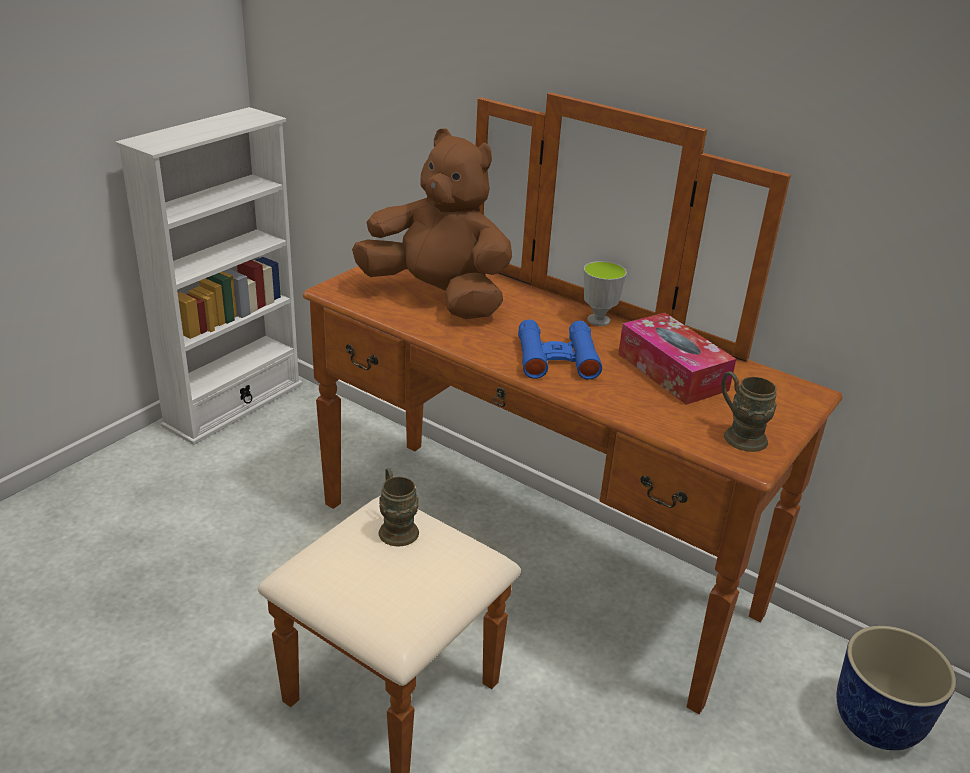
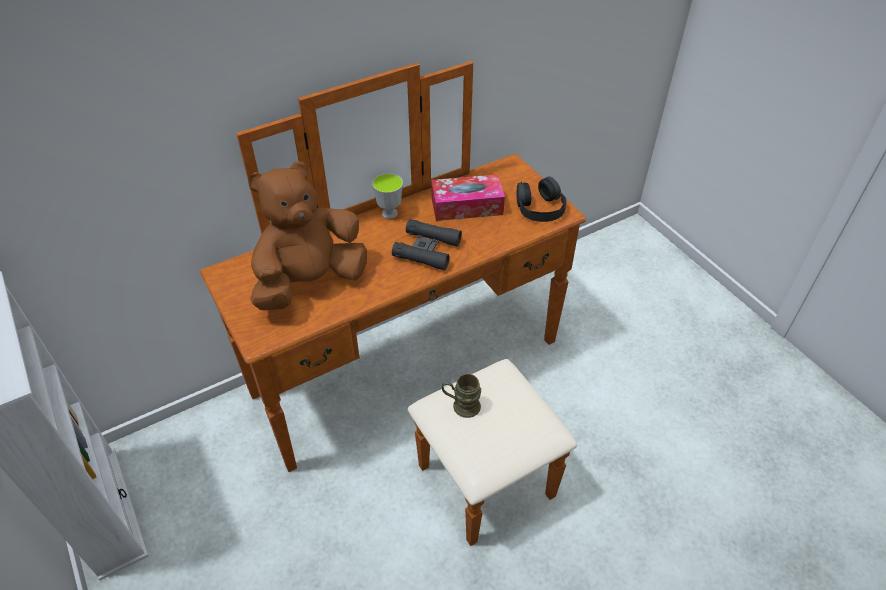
camera: 65 degrees left, 15 degrees up
blue binoculars [518,320,602,380] -> black binoculars [392,219,462,271]
brown mug [721,371,777,452] -> black headphones [517,176,567,222]
planter [837,626,956,750] -> none

